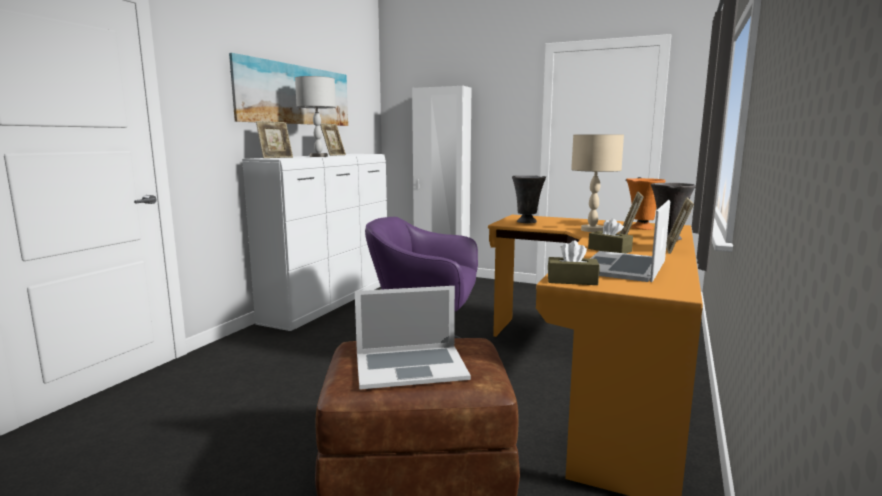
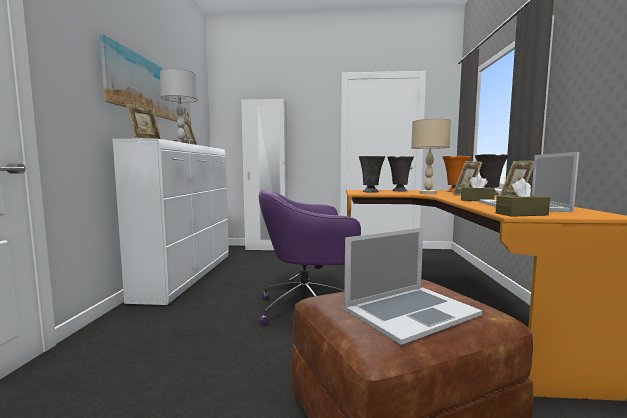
camera: 20 degrees left, 5 degrees down
none -> grey vase [387,156,414,192]

